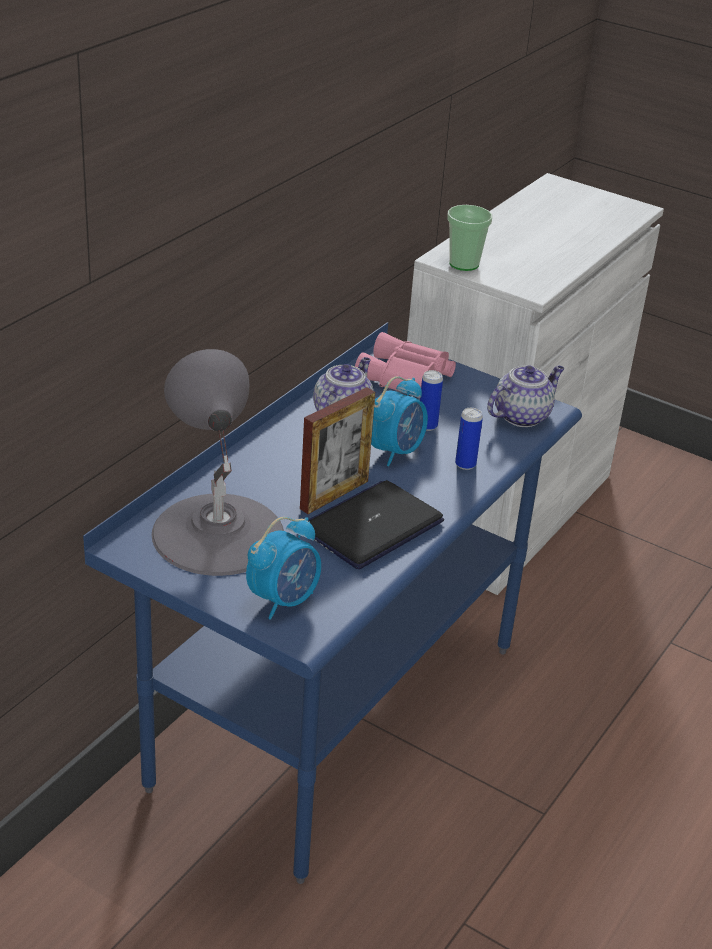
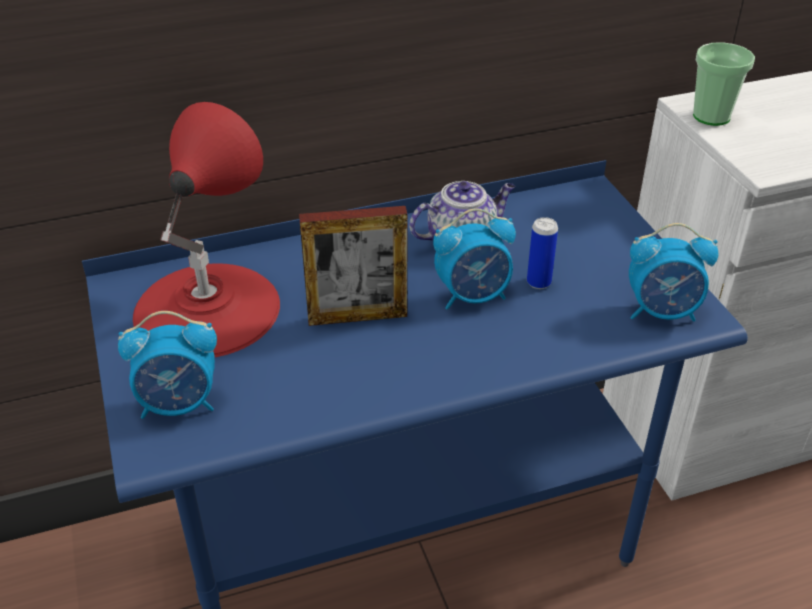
camera: 40 degrees right, 5 degrees up
grey table lamp [152,349,284,576] -> red table lamp [133,102,280,357]
laptop [308,480,444,569] -> none
pink binoculars [355,332,456,398] -> none
can [455,408,483,470] -> none
teapot [487,365,565,427] -> alarm clock [629,223,718,322]

